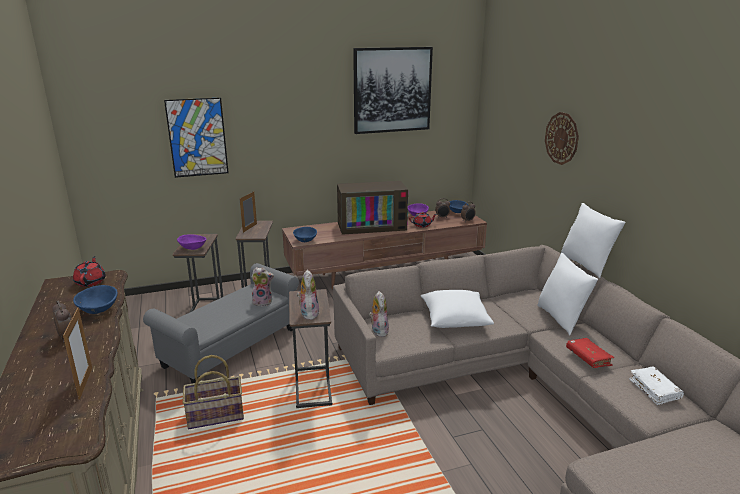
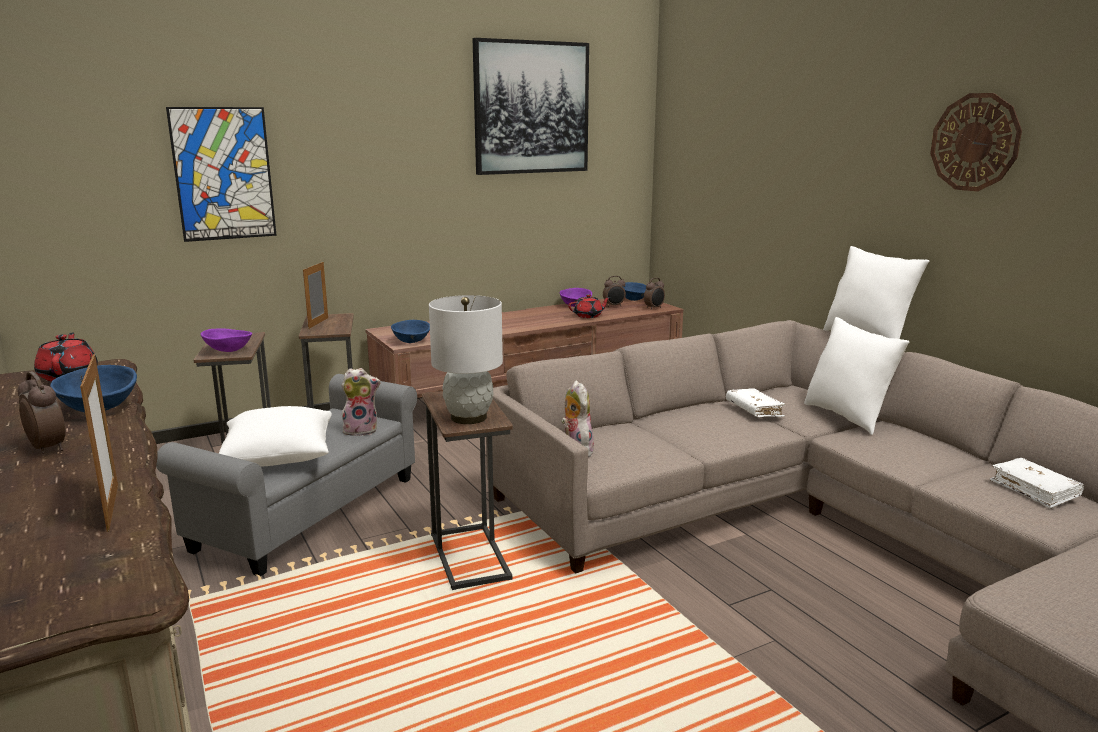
camera: 10 degrees left, 5 degrees down
basket [183,355,244,429] -> none
plush toy [297,269,320,320] -> white table lamp [429,295,503,424]
television [337,181,408,235] -> none
white pillow [421,290,494,328] -> white pillow moved to [219,406,332,467]
wall clock [545,112,579,165] -> wall clock moved to [930,93,1022,191]
red book [566,338,614,368] -> none
none -> white book [726,389,786,417]

